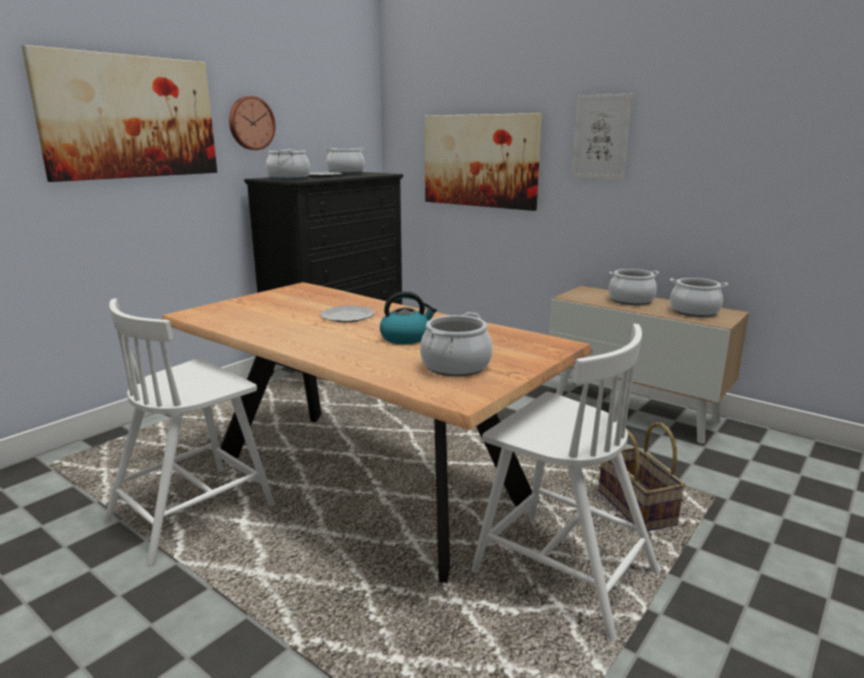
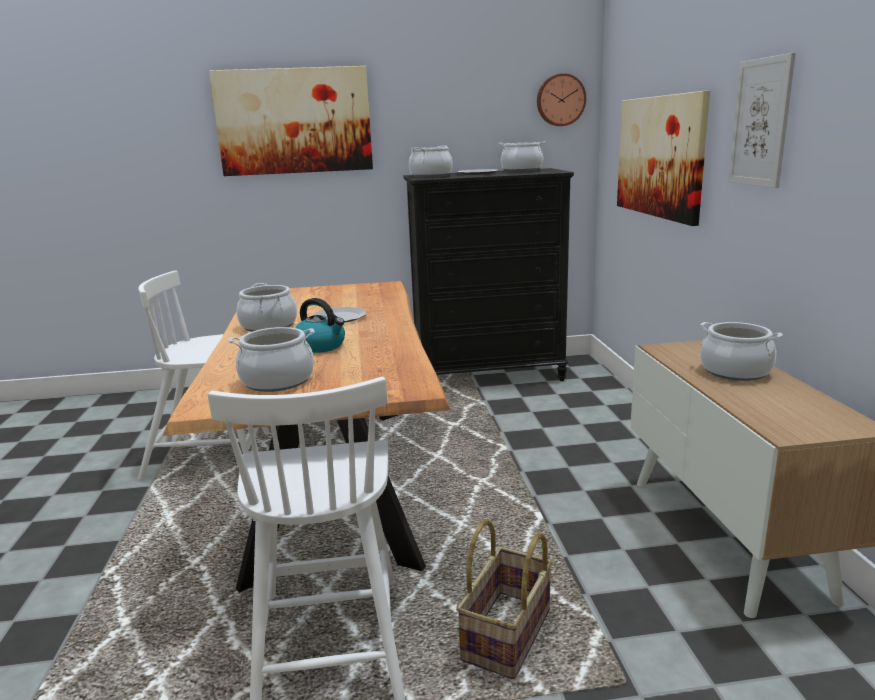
camera: 45 degrees right, 0 degrees up
wall clock [229,96,276,150] -> wall clock moved to [537,73,586,126]
cooking pot [670,278,728,317] -> cooking pot moved to [237,283,297,332]

